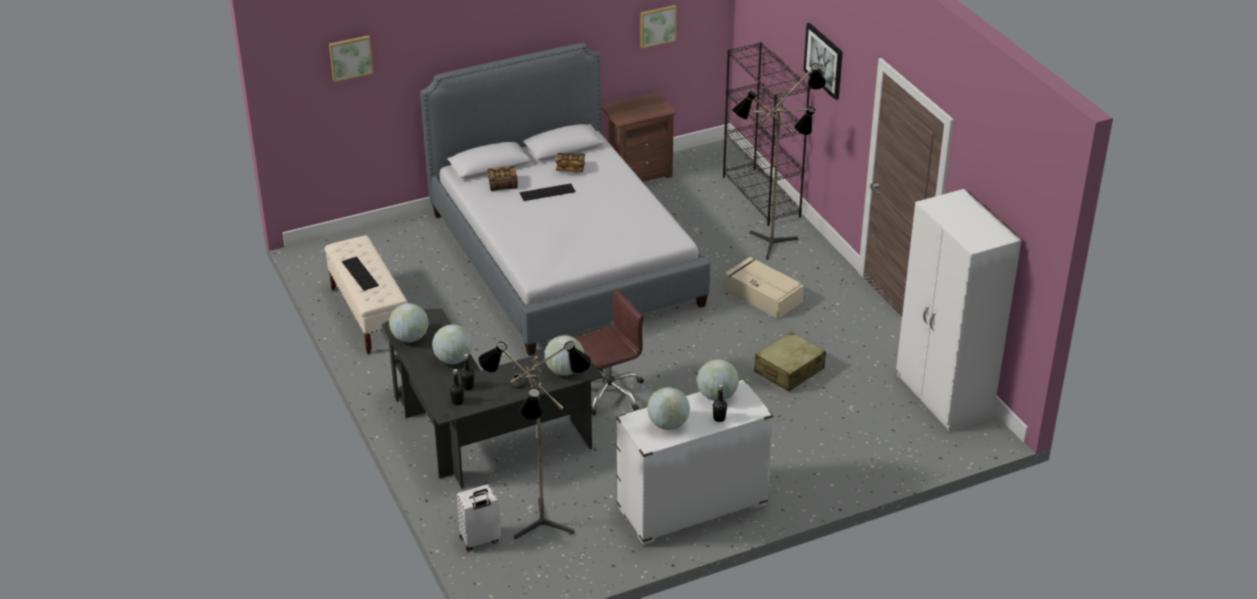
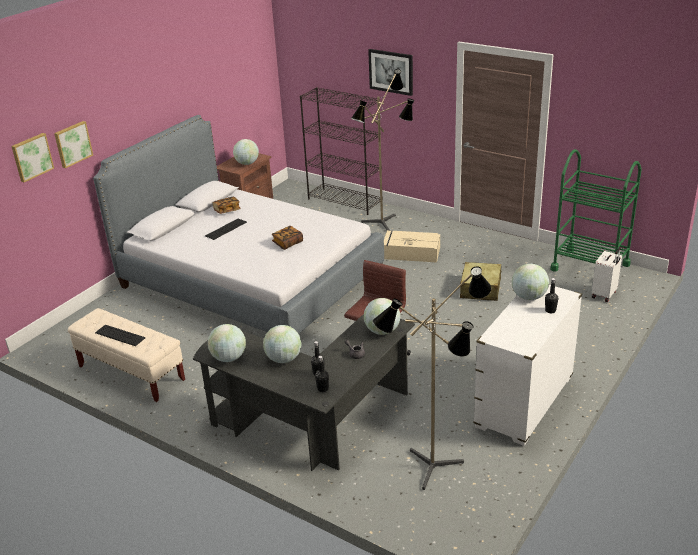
camera: 30 degrees left, 5 degrees down
white suitcase [456,484,501,551] -> white suitcase moved to [592,248,622,302]
book [487,166,518,191] -> book moved to [272,226,303,250]
picture [640,5,677,49] -> picture moved to [54,121,93,168]
globe [647,387,690,430] -> globe moved to [233,139,259,165]
white wardrobe [896,189,1021,432] -> green cart [550,149,642,272]

